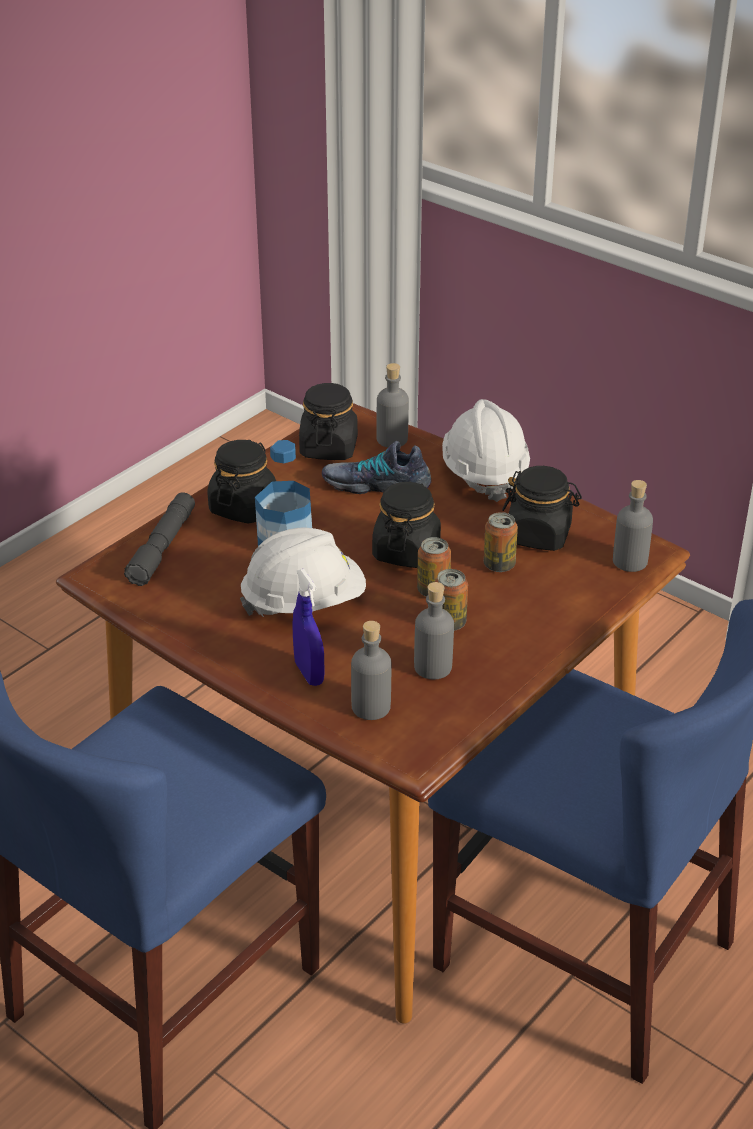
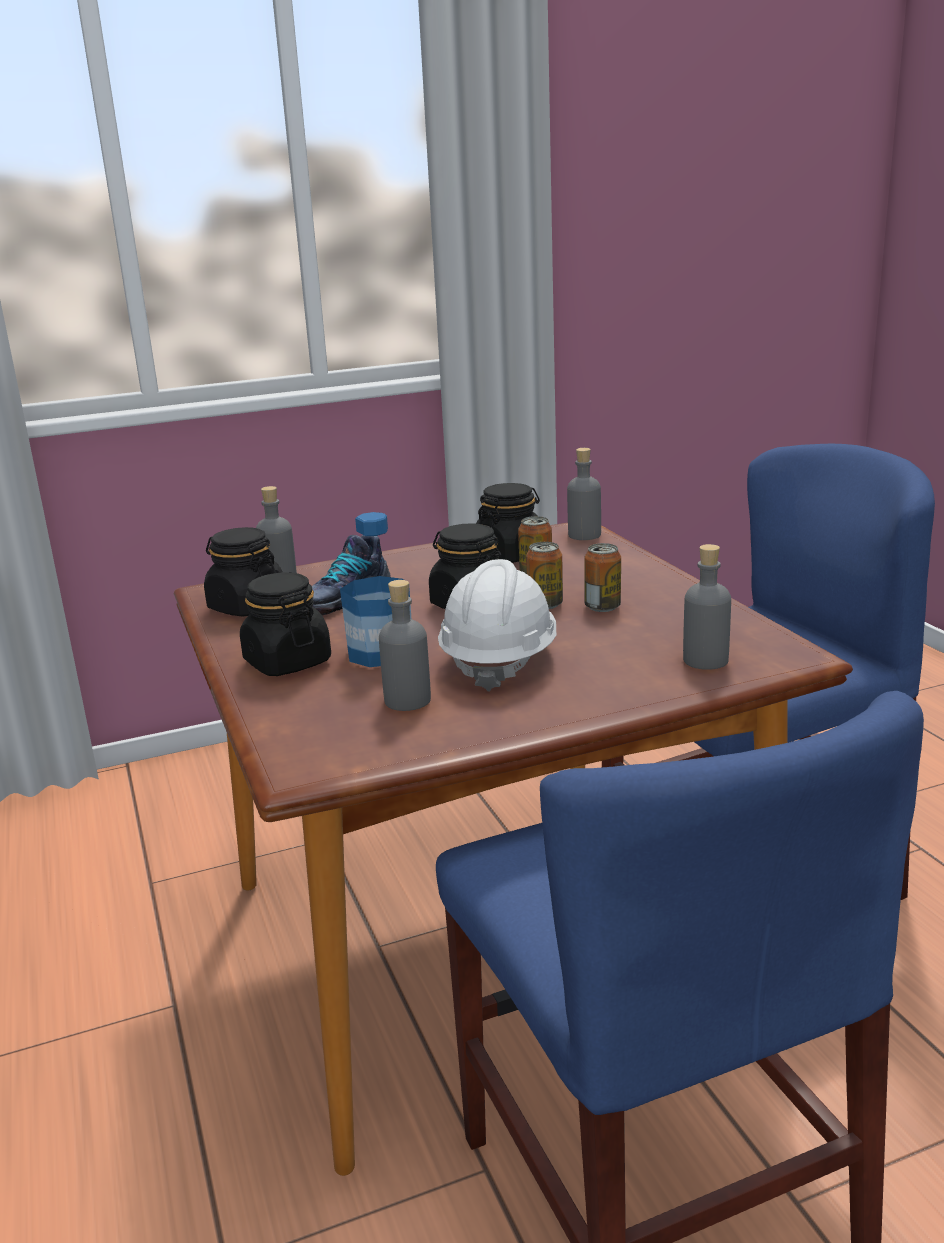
camera: 60 degrees left, 15 degrees down
grey flashlight [124,493,195,586] -> none
blue spray bottle [293,569,325,686] -> none
grey bottle [414,582,454,680] -> grey bottle moved to [379,580,431,711]
white hard hat [442,399,530,502] -> none

